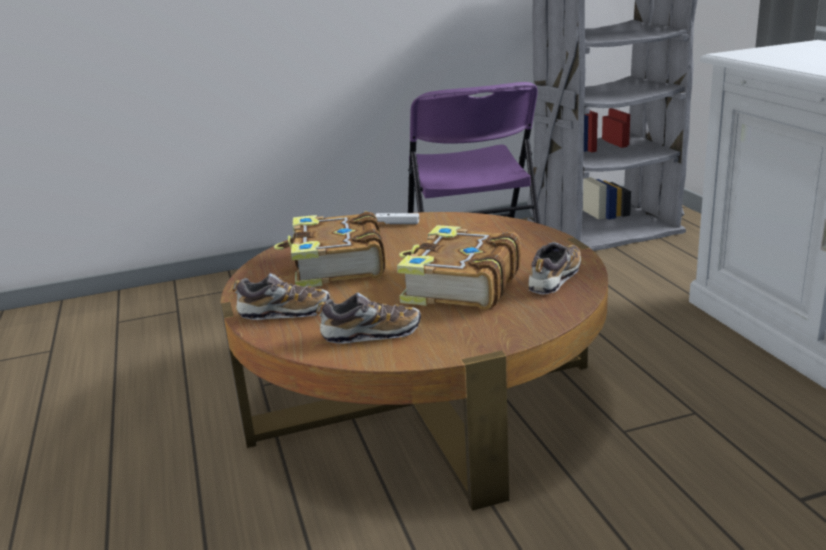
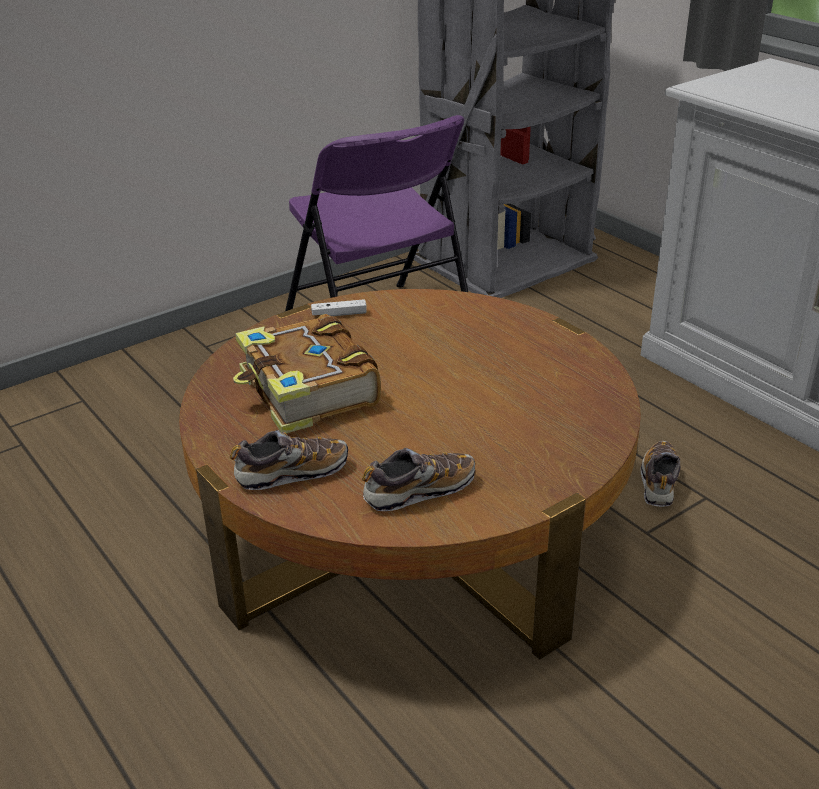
camera: 20 degrees left, 10 degrees up
book [397,225,521,310] -> none
shoe [529,242,581,295] -> shoe moved to [640,441,681,507]

